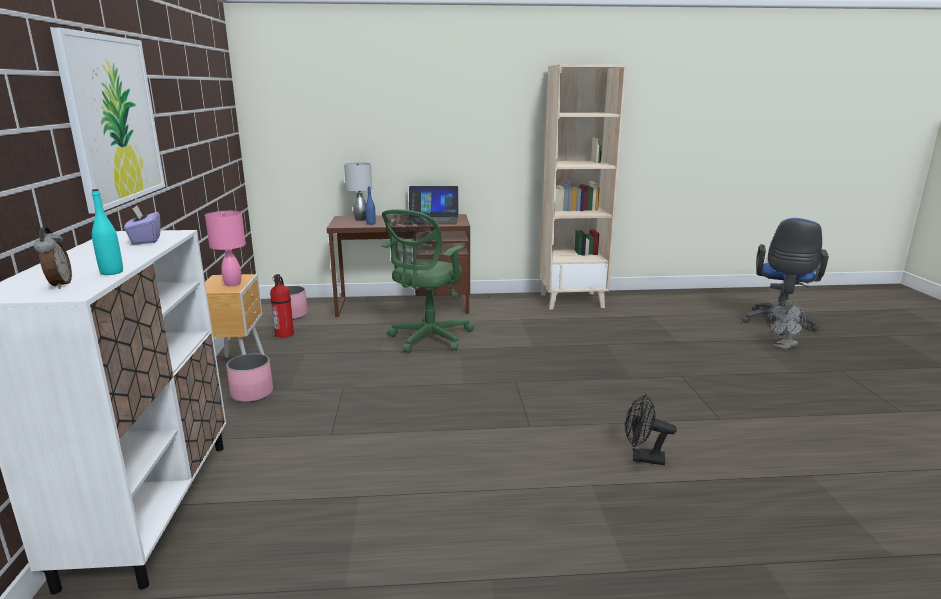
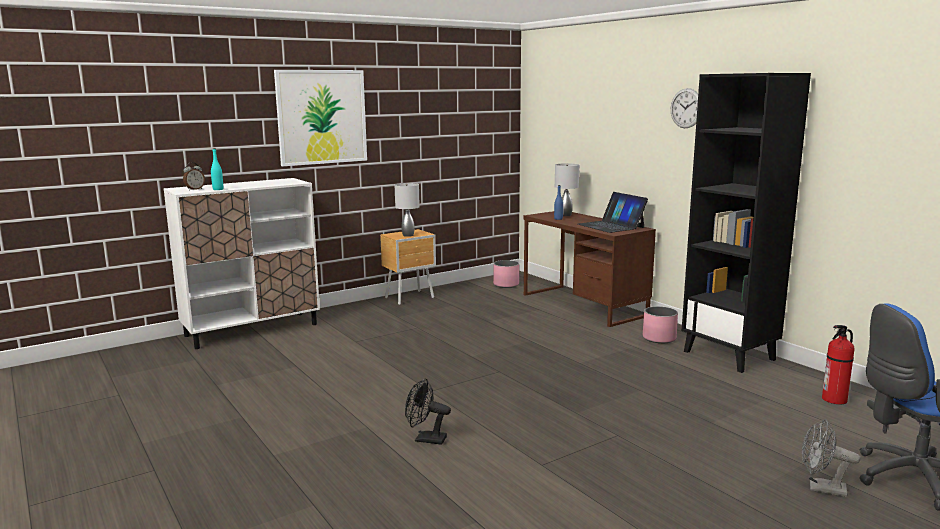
camera: 60 degrees right, 5 degrees down
purple tissue box [124,205,161,244] -> none
pink table lamp [205,211,246,286] -> grey table lamp [395,183,420,237]
pink planter [226,354,273,402] -> pink planter moved to [643,306,678,343]
fire extinguisher [270,274,294,338] -> fire extinguisher moved to [822,325,854,404]
green office chair [382,209,474,354] -> none
beige bookcase [540,64,627,309] -> black bookcase [682,73,811,373]
black fan [625,394,677,465] -> black fan turned 60 degrees counterclockwise [405,378,451,445]
none -> wall clock [671,88,698,128]

